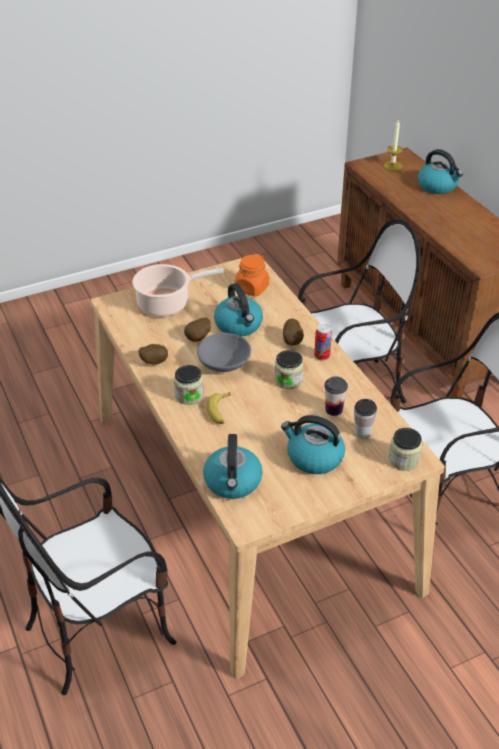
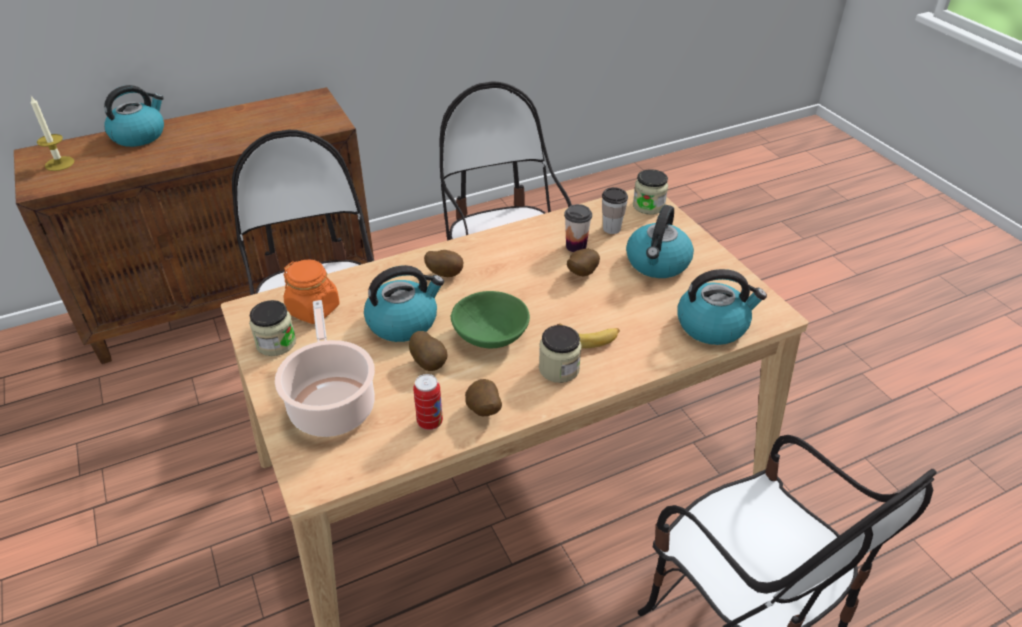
camera: 90 degrees left, 0 degrees up
grey bowl [197,333,251,372] -> green bowl [451,291,530,348]
jar [275,350,303,389] -> jar moved to [249,300,296,356]
can [314,324,332,361] -> can moved to [413,374,443,430]
none -> potato [567,248,600,276]

